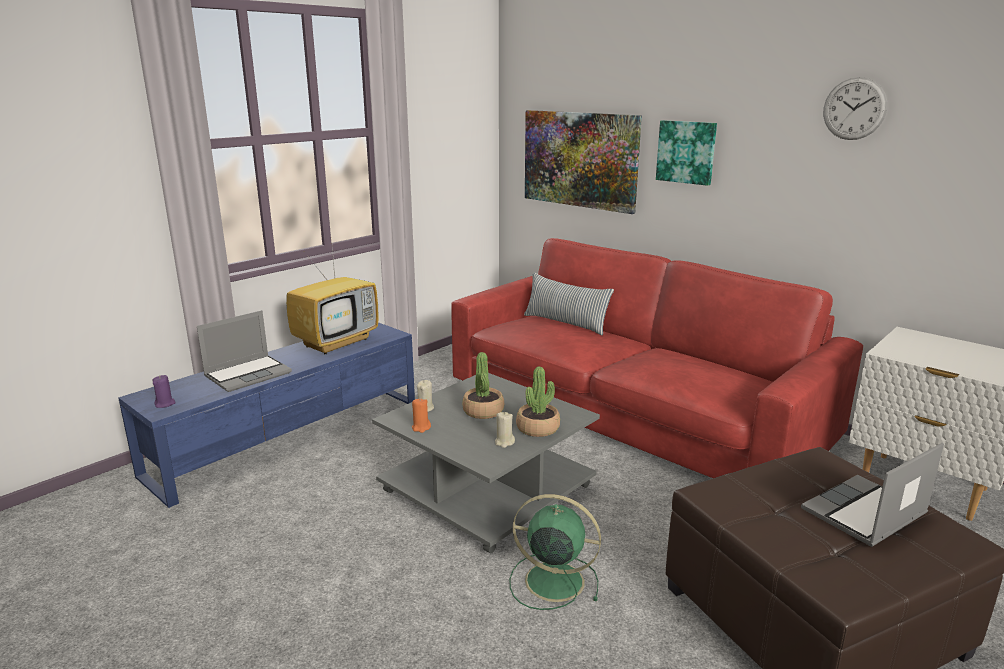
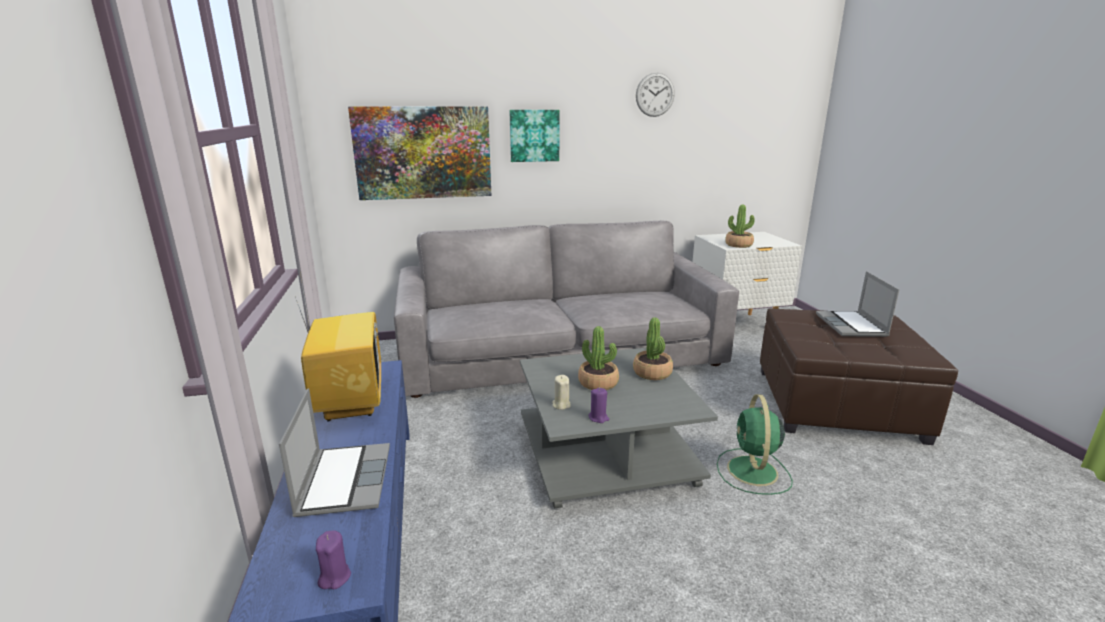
camera: 55 degrees left, 0 degrees up
orange candle [412,399,431,433] -> purple candle [588,388,609,423]
red sofa [451,238,863,478] -> grey sofa [394,221,739,398]
beige candle [495,412,515,448] -> none
green fan [510,494,601,610] -> green fan turned 45 degrees counterclockwise [717,394,793,495]
pillow [524,272,614,336] -> none
none -> potted plant [725,205,755,248]

